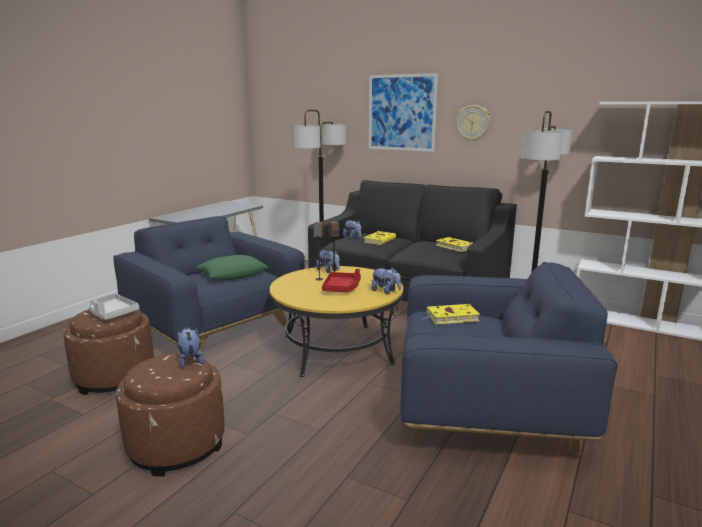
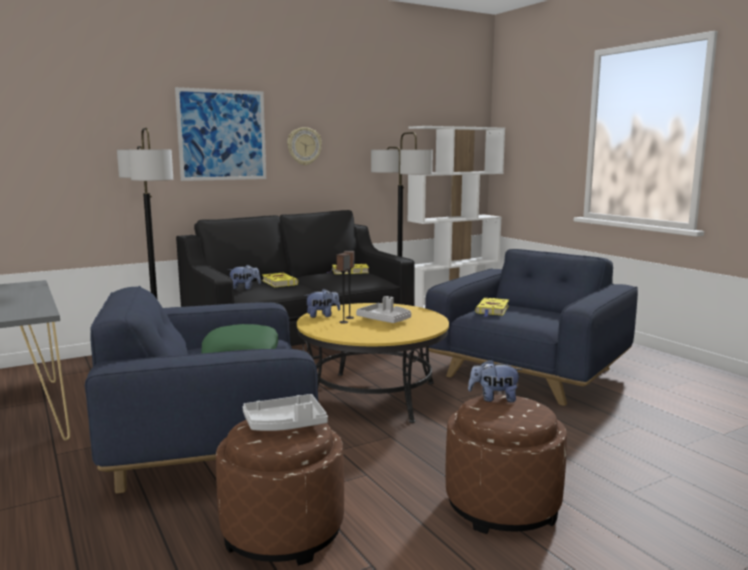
camera: 60 degrees left, 5 degrees down
red tray [322,269,361,292] -> grey tray [356,296,411,323]
plush toy [371,267,401,294] -> none

